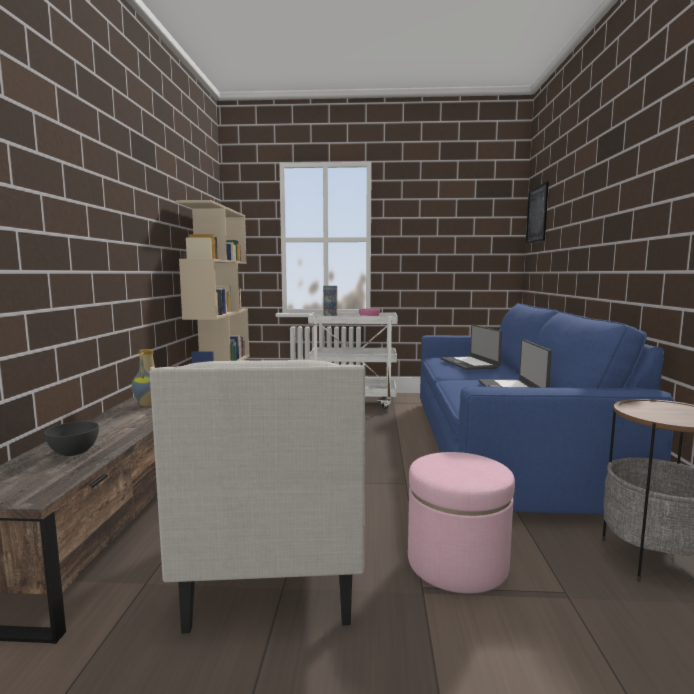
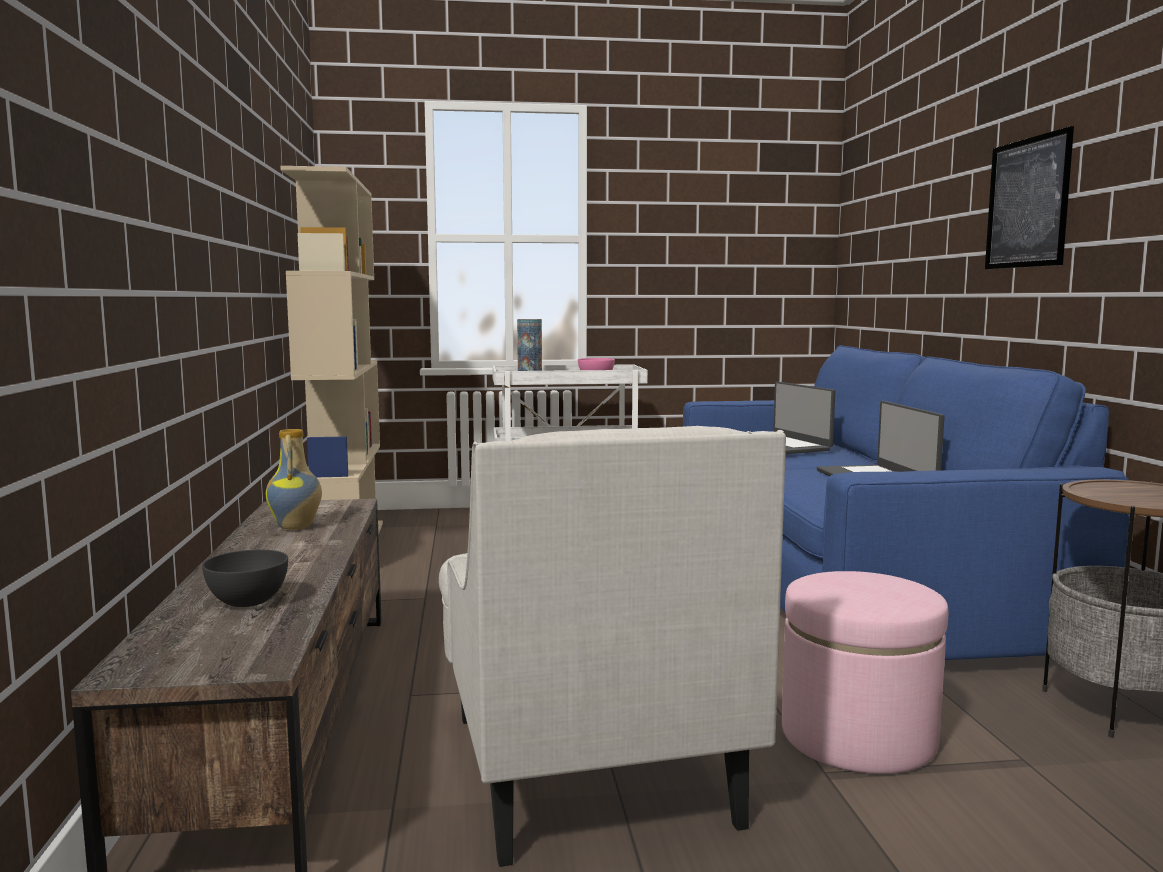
camera: 10 degrees left, 0 degrees up
picture [526,181,549,244] -> picture moved to [985,126,1074,269]

